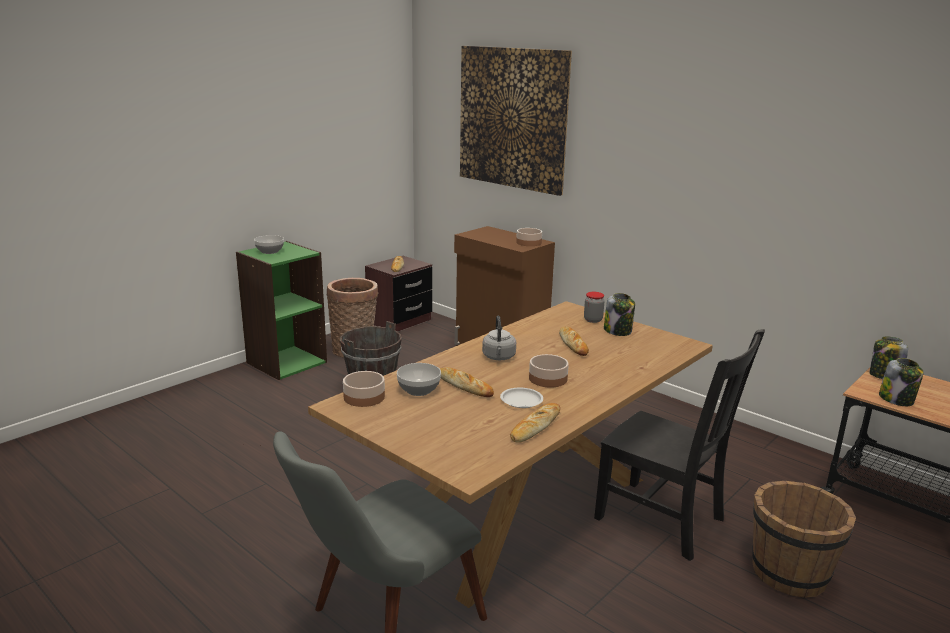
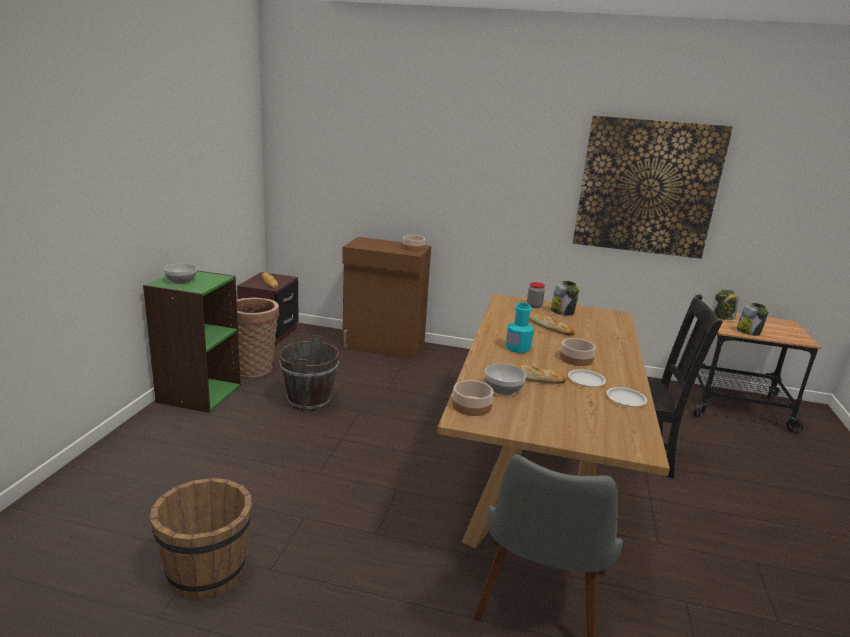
camera: 30 degrees left, 0 degrees up
picture [460,46,572,196] -> picture moved to [573,116,733,259]
grey kettle [482,316,516,360] -> turquoise bottle [506,303,534,353]
bread [510,403,560,443] -> white plate [606,387,647,407]
brown bucket [752,481,856,598] -> brown bucket moved to [150,478,252,600]

